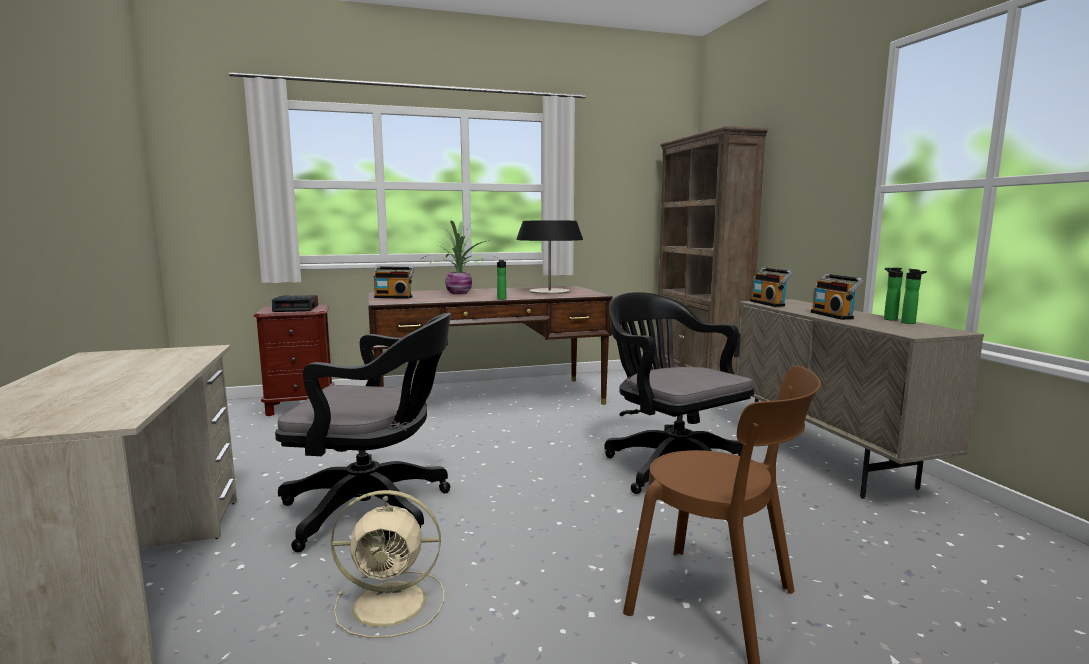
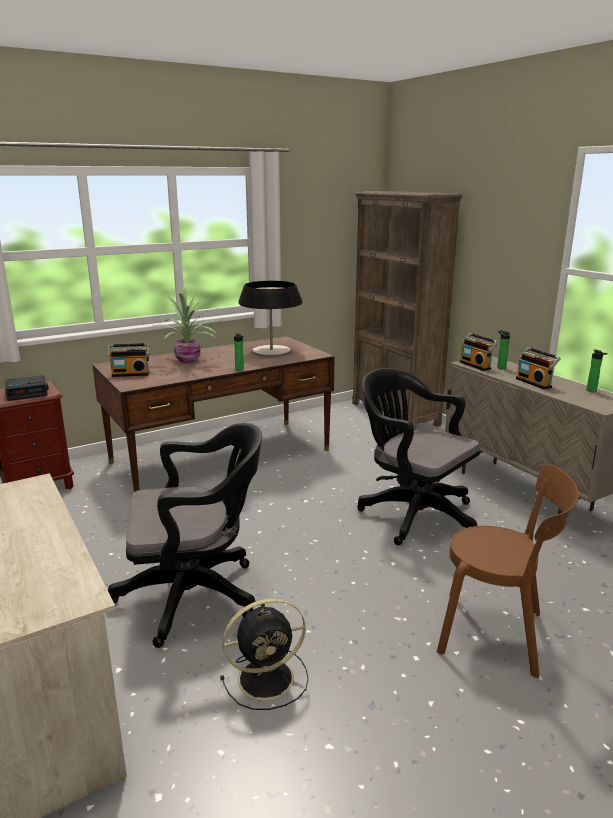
camera: 15 degrees left, 10 degrees up
beige fan [330,490,444,638] -> black fan [220,598,309,710]
bottle [884,268,903,321] -> bottle moved to [497,330,510,369]

